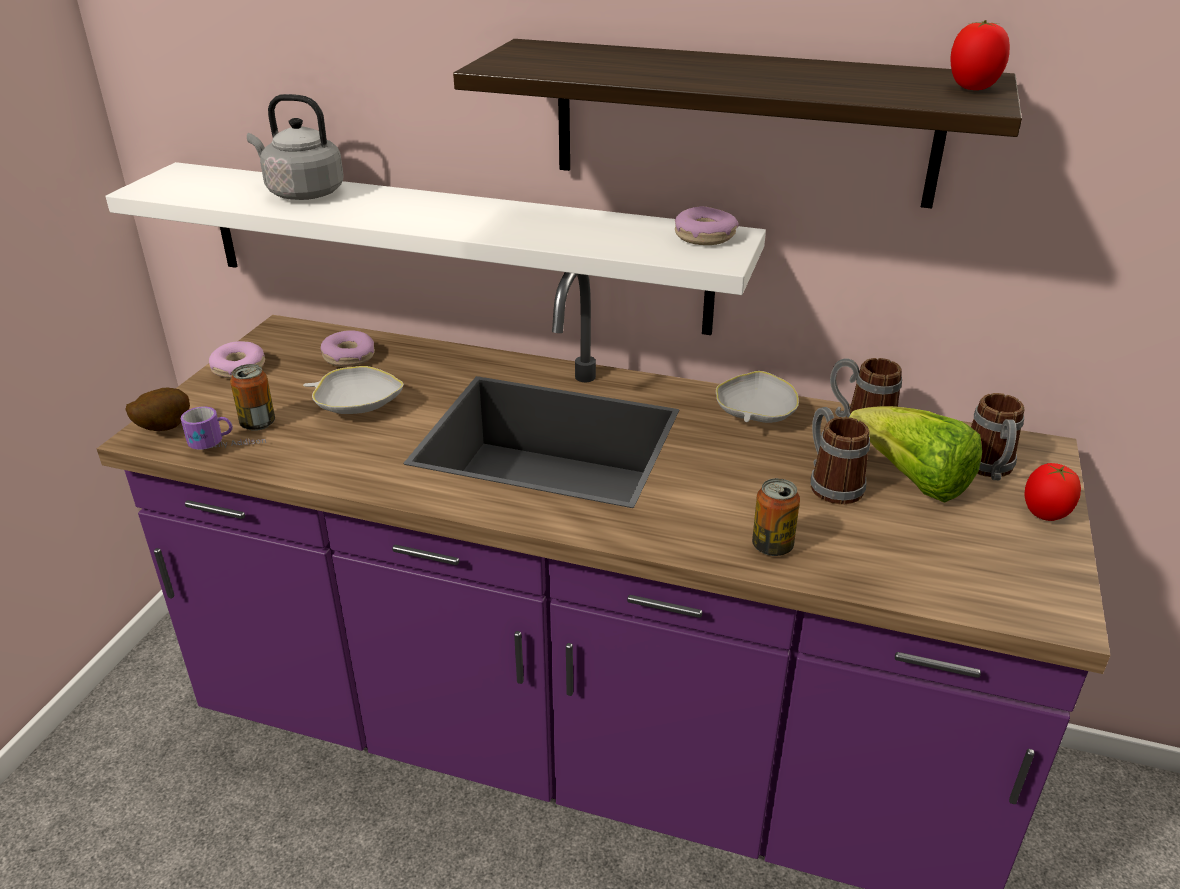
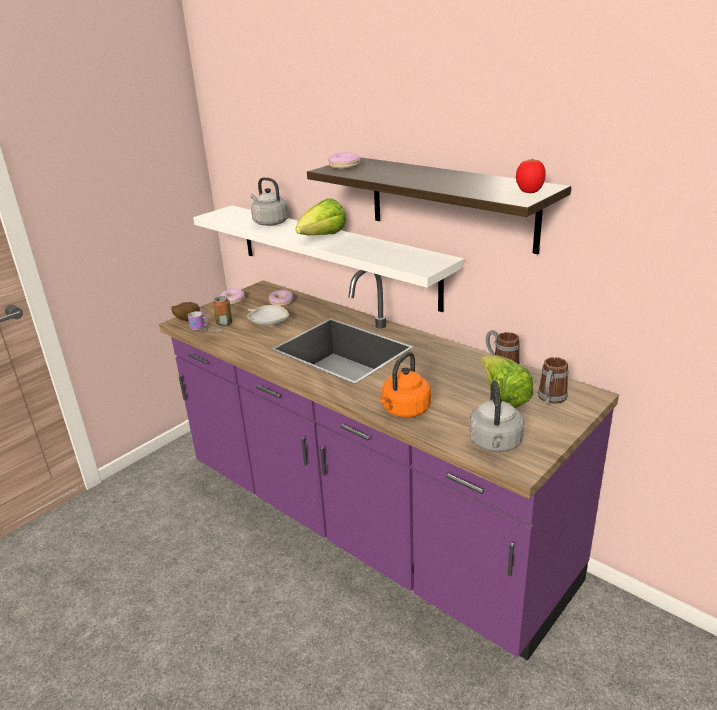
camera: 25 degrees right, 5 degrees down
donut [675,206,739,245] -> donut moved to [328,152,361,169]
white bowl [716,371,799,423] -> none
can [752,478,800,556] -> orange kettle [380,352,431,418]
mug [810,407,870,505] -> none
tomato [1024,463,1081,521] -> none
none -> lettuce [296,198,346,235]
none -> grey kettle [469,380,524,452]

